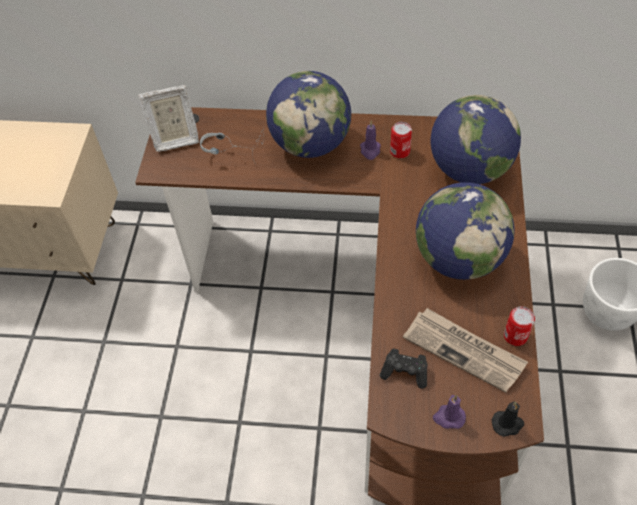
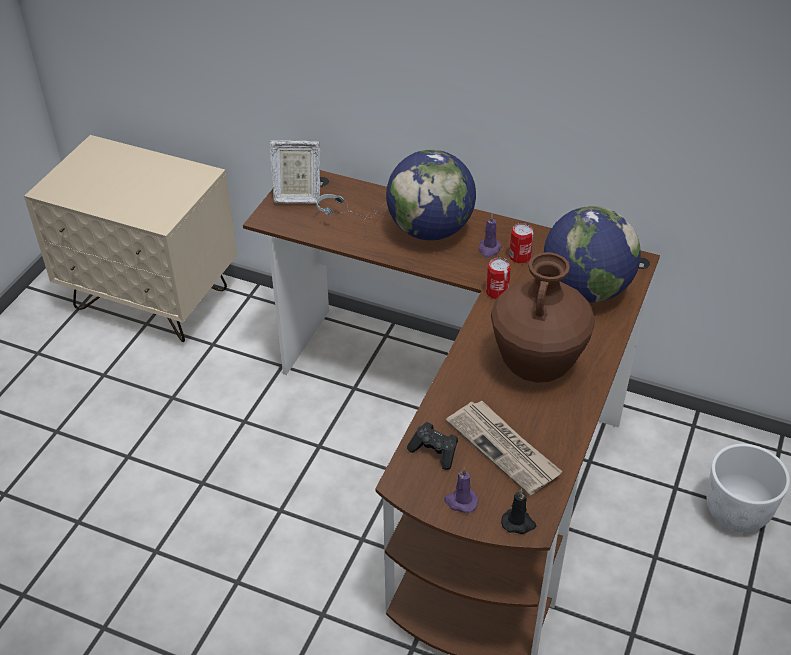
camera: 15 degrees right, 10 degrees down
globe [416,182,514,280] -> brown vase [491,252,595,383]
can [504,306,535,346] -> can moved to [486,258,511,299]

